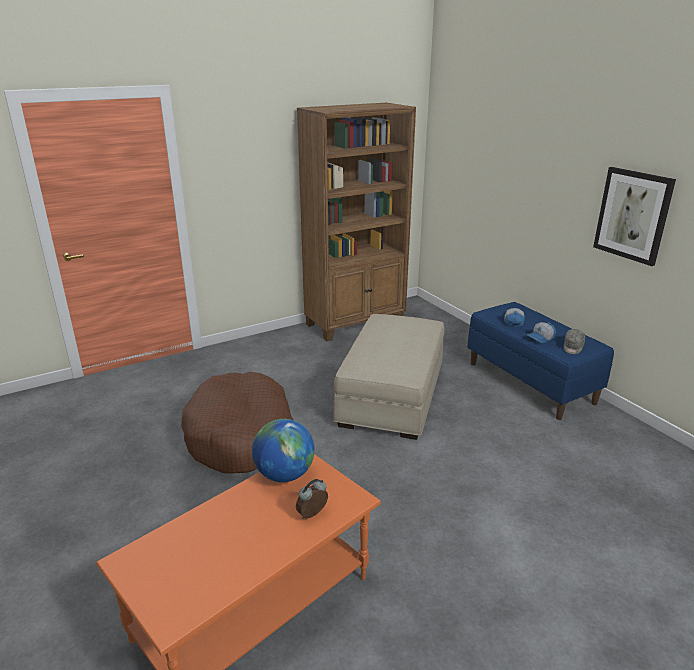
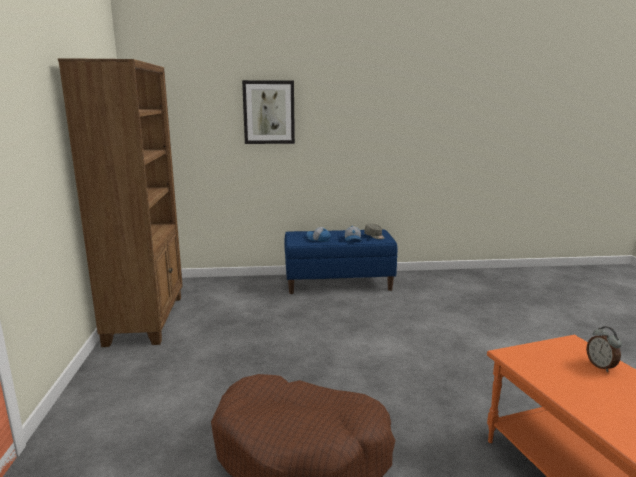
camera: 65 degrees left, 10 degrees down
globe [252,419,314,482] -> none
beige ottoman [334,314,445,440] -> none
picture [593,167,676,266] -> picture moved to [242,80,295,144]

